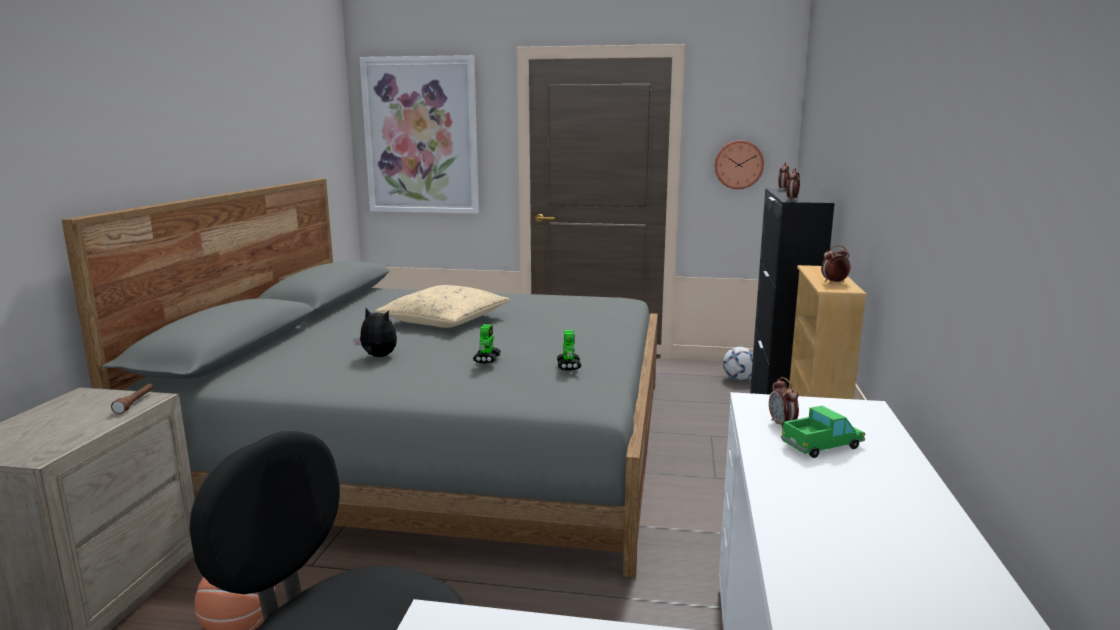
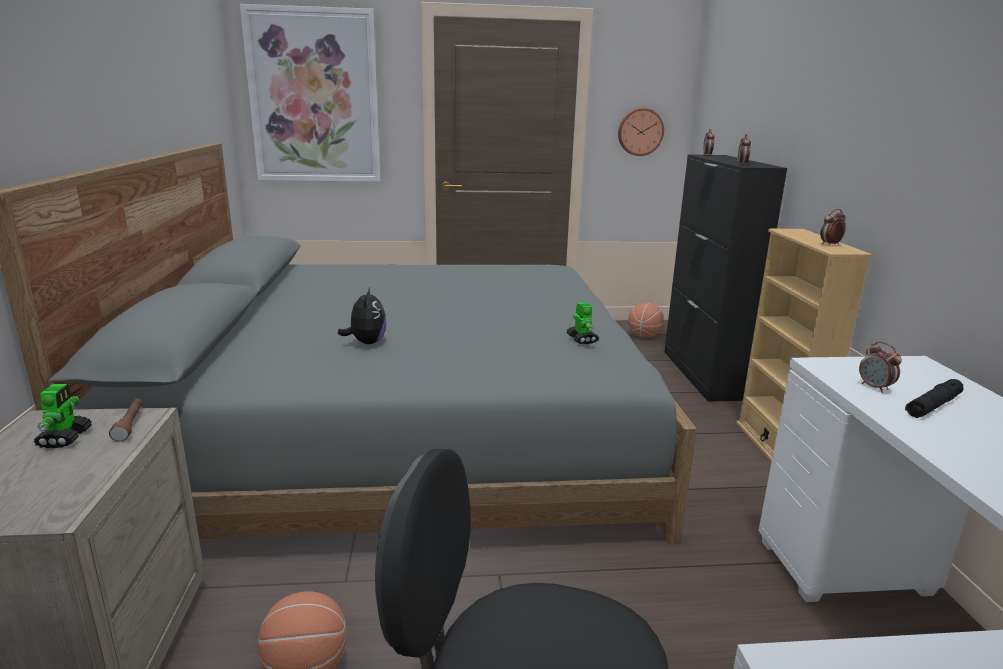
camera: 15 degrees left, 5 degrees up
plush toy [353,308,397,357] -> plush toy turned 75 degrees clockwise [338,288,387,344]
beige pillow [375,285,510,328] -> none
toy robot [473,324,501,364] -> toy robot moved to [34,384,92,448]
football [723,347,753,380] -> basketball [628,303,664,338]
toy truck [781,406,865,458] -> black flashlight [905,379,964,418]

